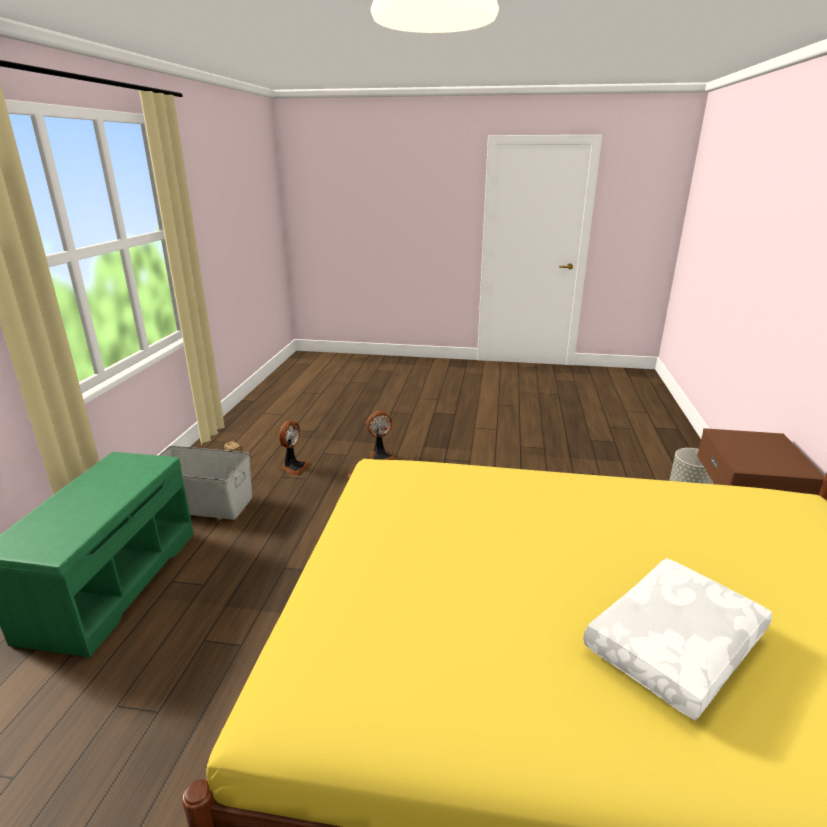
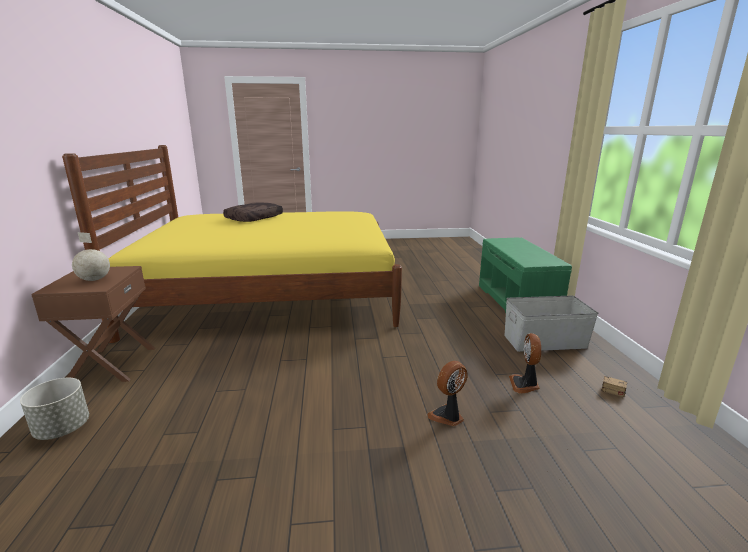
camera: 165 degrees right, 5 degrees down
white pillow [583,558,772,721] -> brown pillow [223,202,283,222]
none -> globe [72,232,110,281]

